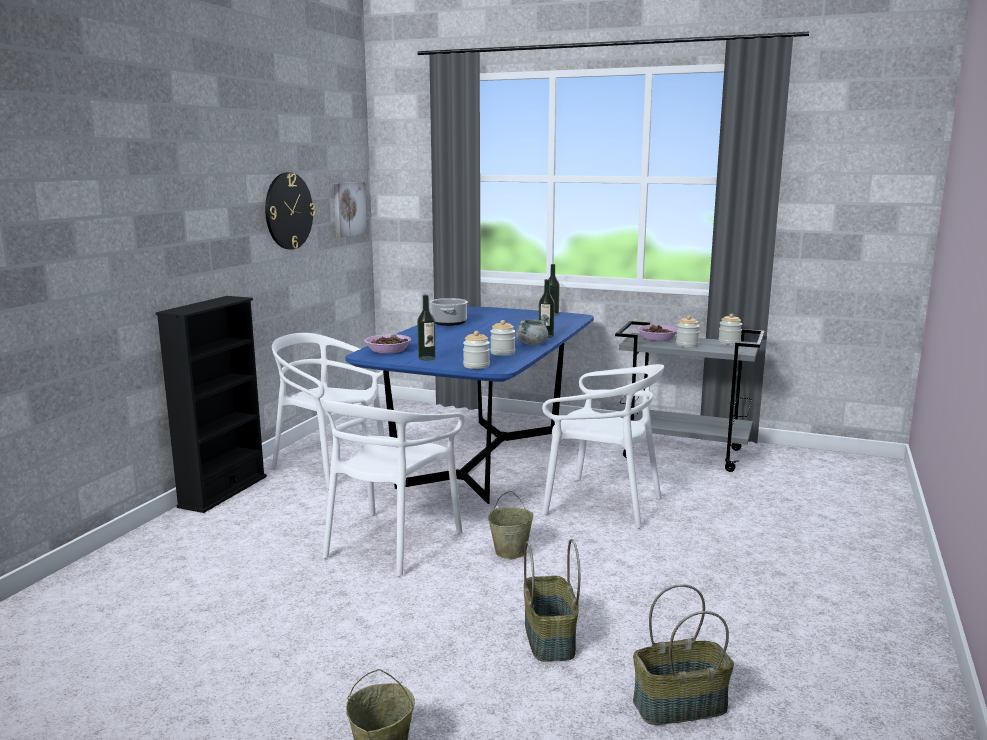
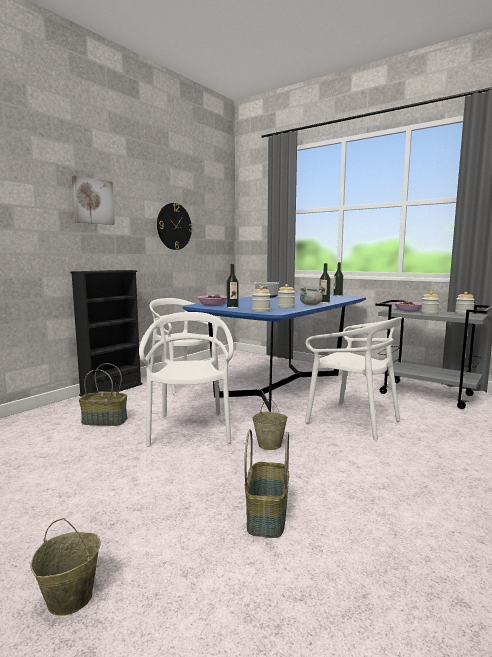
camera: 15 degrees right, 5 degrees down
white chair [323,398,465,576] -> white chair turned 135 degrees clockwise [139,312,233,447]
picture [334,182,367,238] -> picture moved to [72,175,115,225]
basket [633,584,734,725] -> basket moved to [79,363,127,426]

